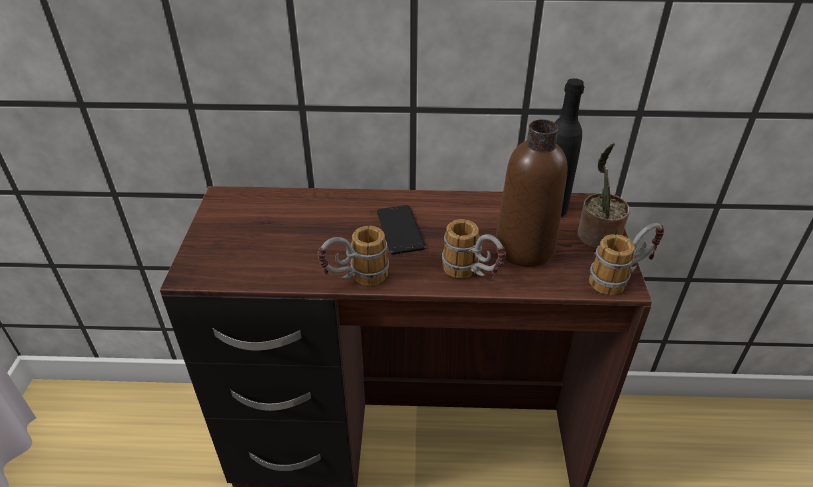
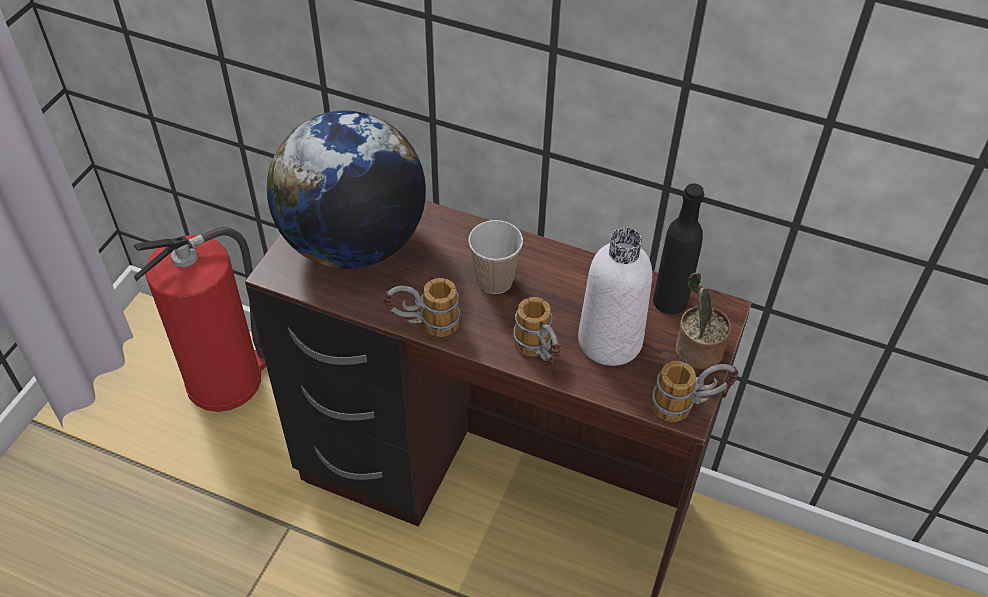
camera: 20 degrees right, 10 degrees up
phone [377,205,426,254] -> cup [468,220,523,294]
brown bottle [495,119,568,267] -> white bottle [578,228,652,366]
none -> fire extinguisher [134,227,266,412]
none -> globe [267,111,426,269]

